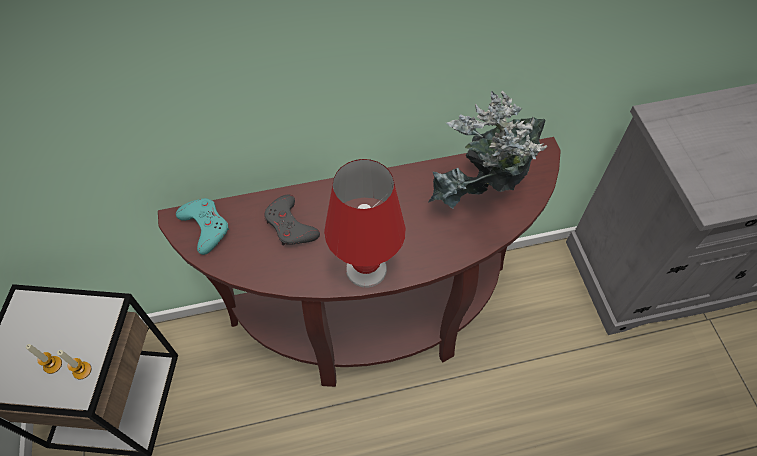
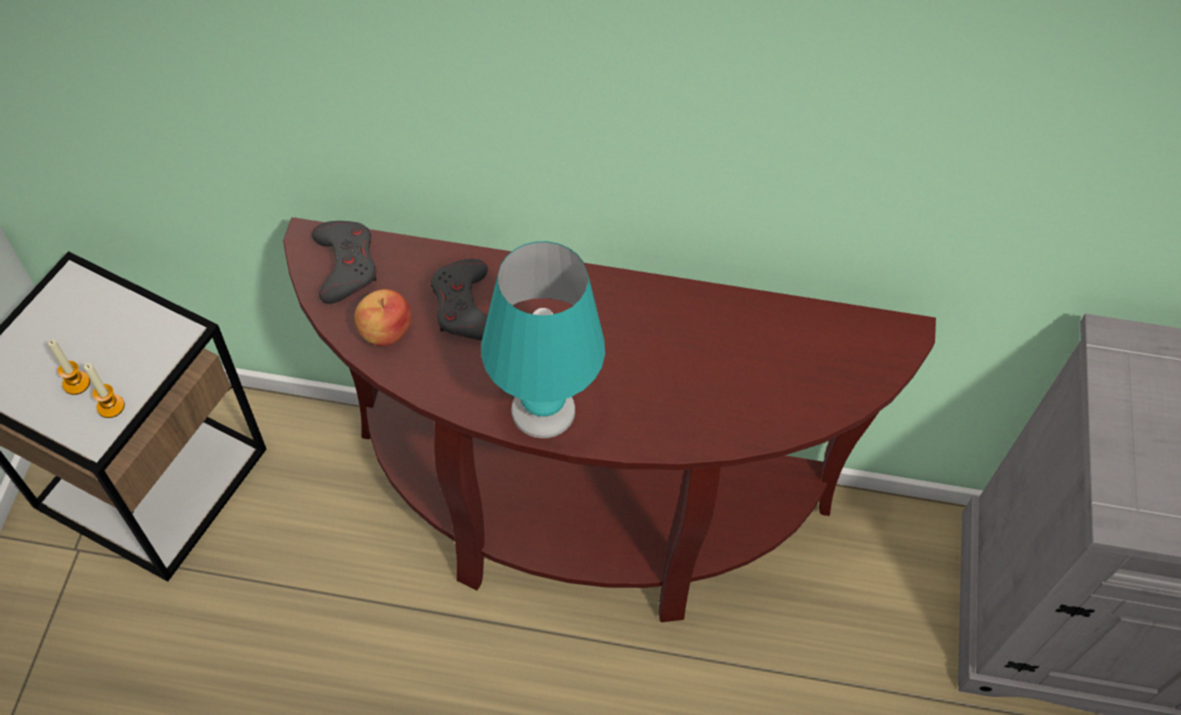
camera: 20 degrees right, 0 degrees up
turquoise game controller [176,198,229,255] -> grey game controller [312,221,377,304]
red table lamp [324,159,406,288] -> turquoise table lamp [481,241,605,438]
potted plant [428,90,547,209] -> none
none -> apple [354,289,412,346]

